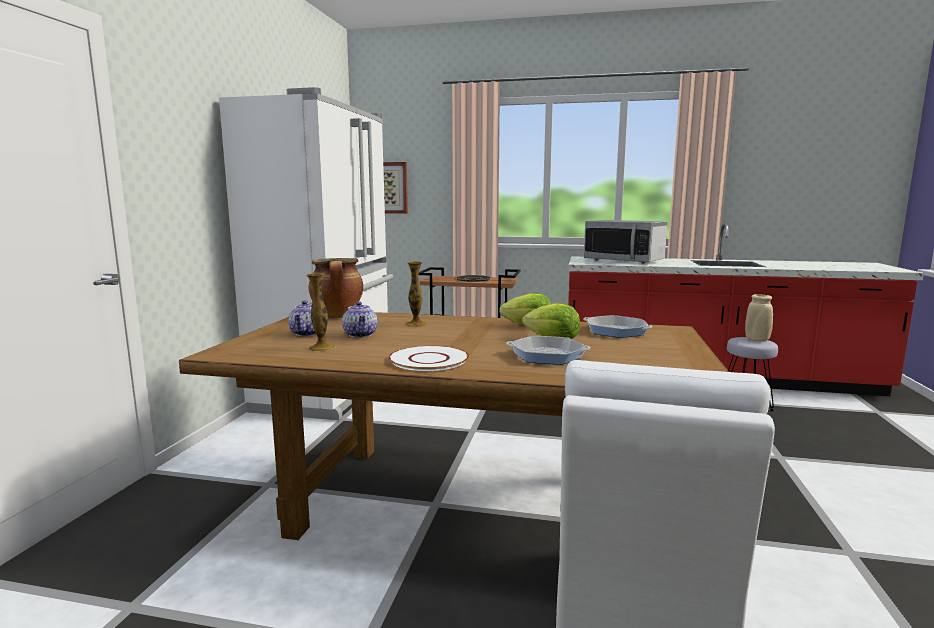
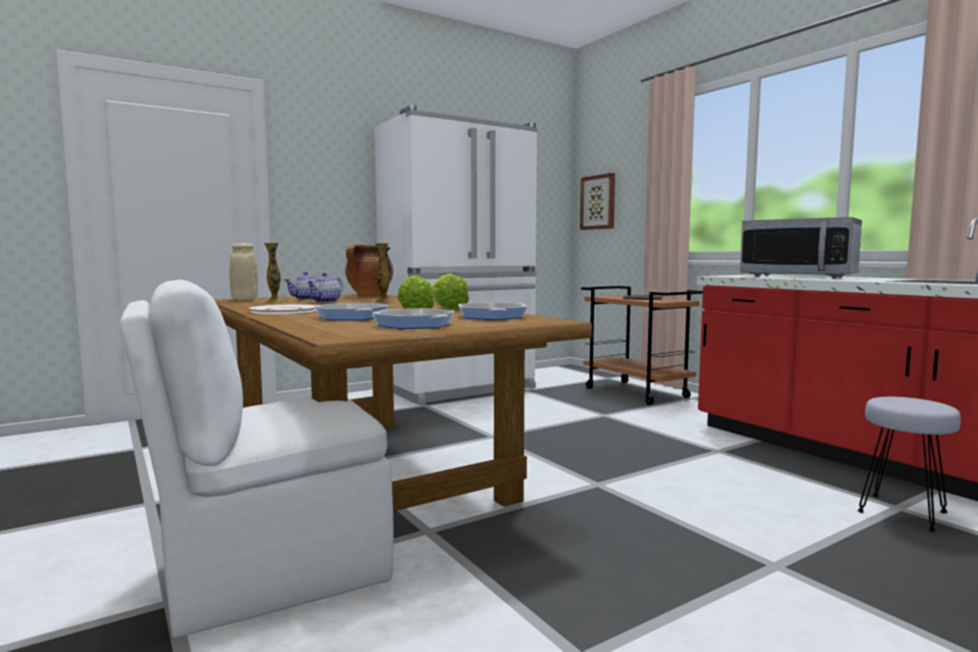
camera: 45 degrees right, 5 degrees down
microwave [584,220,667,264] -> microwave turned 45 degrees counterclockwise [740,217,862,278]
beige vase [745,294,773,341] -> beige vase moved to [230,244,258,301]
none -> frying pan [372,308,455,329]

